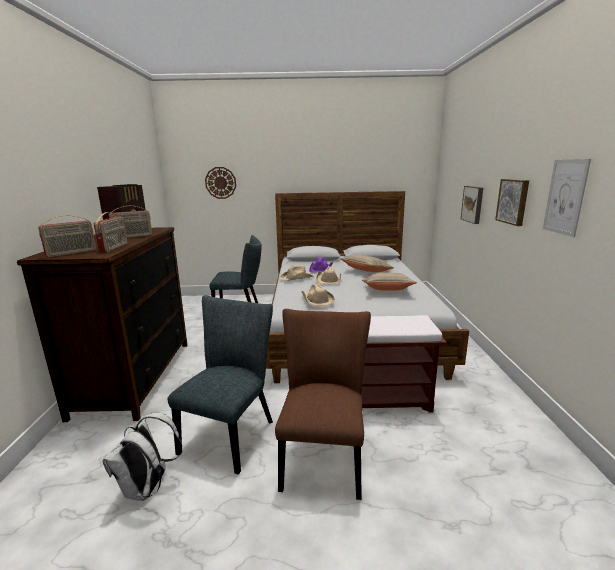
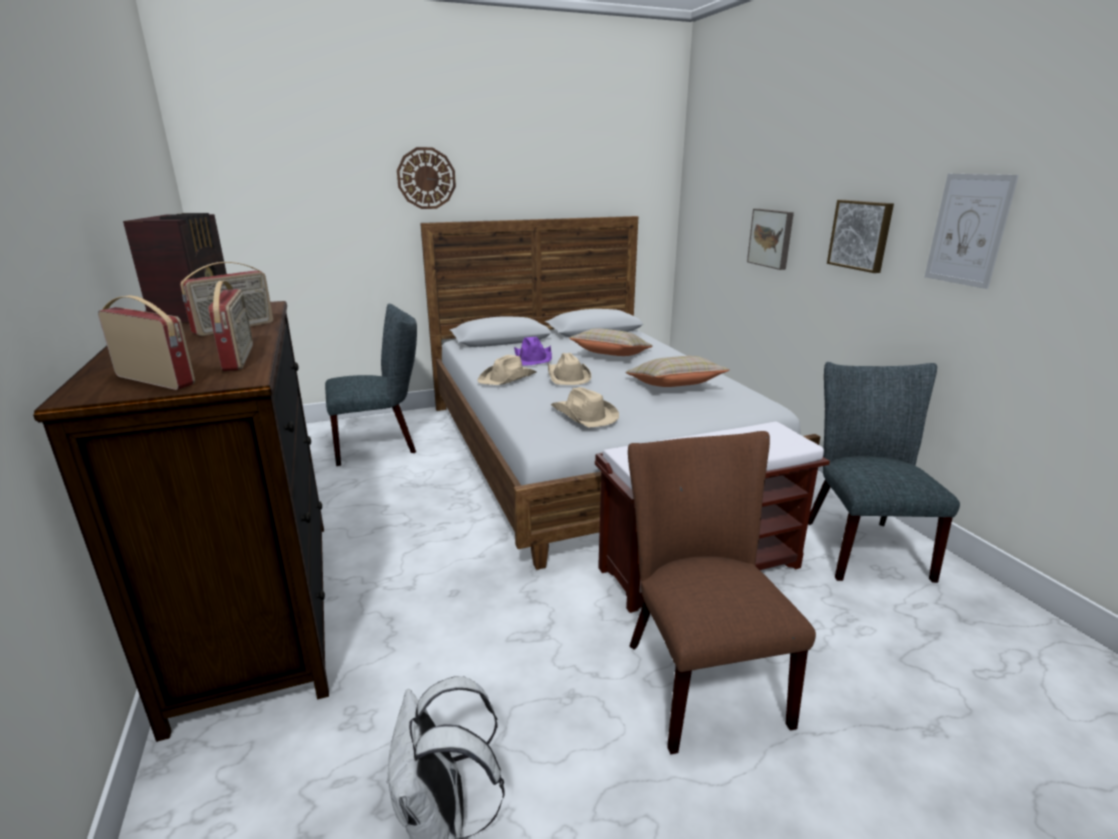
camera: 20 degrees left, 5 degrees up
radio [38,215,96,257] -> radio turned 90 degrees counterclockwise [98,295,195,390]
grey chair [168,295,273,475] -> grey chair moved to [808,362,960,583]
wall clock [205,167,236,199] -> wall clock moved to [397,147,456,209]

